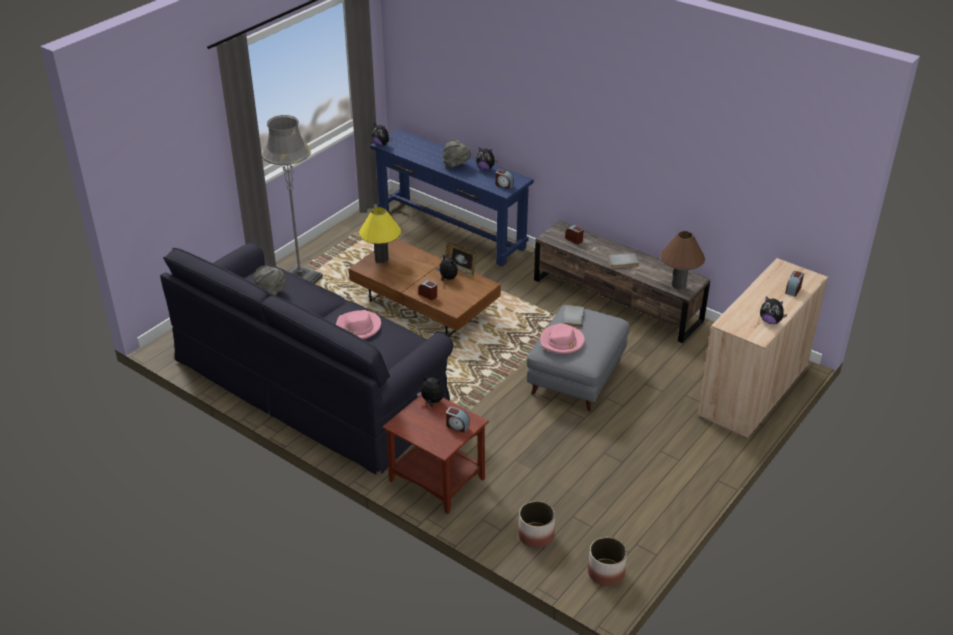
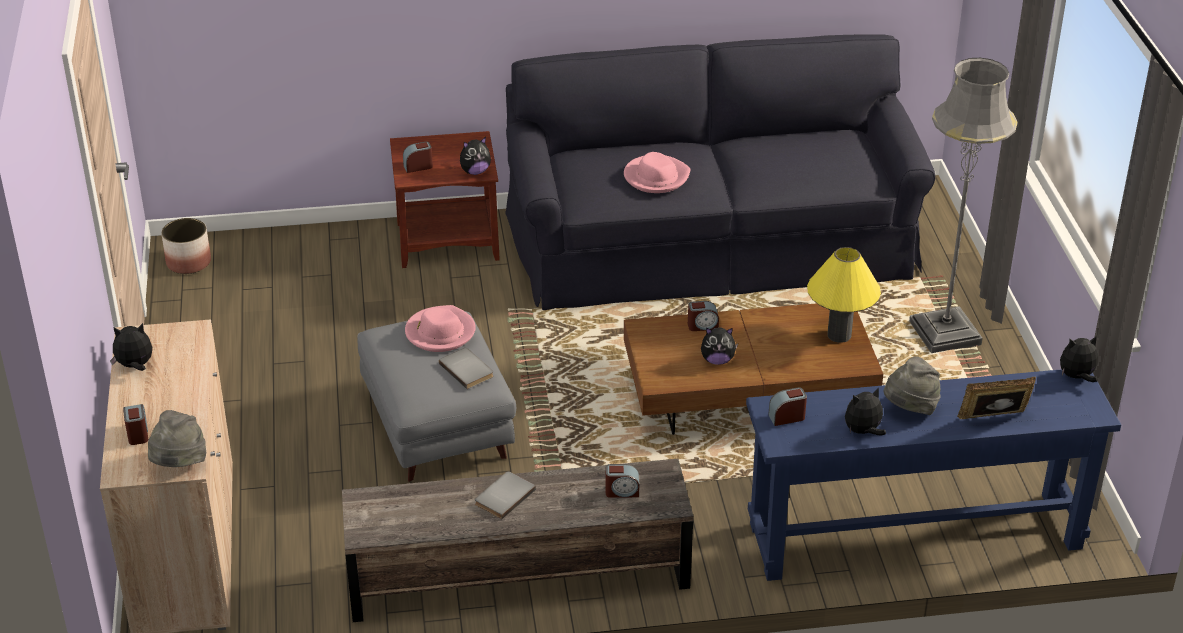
camera: 135 degrees right, 0 degrees up
grey hat [254,266,286,295] -> grey hat moved to [148,410,206,467]
picture frame [445,242,476,278] -> picture frame moved to [957,377,1036,419]
planter [518,501,555,548] -> none
brown table lamp [660,231,705,290] -> none

